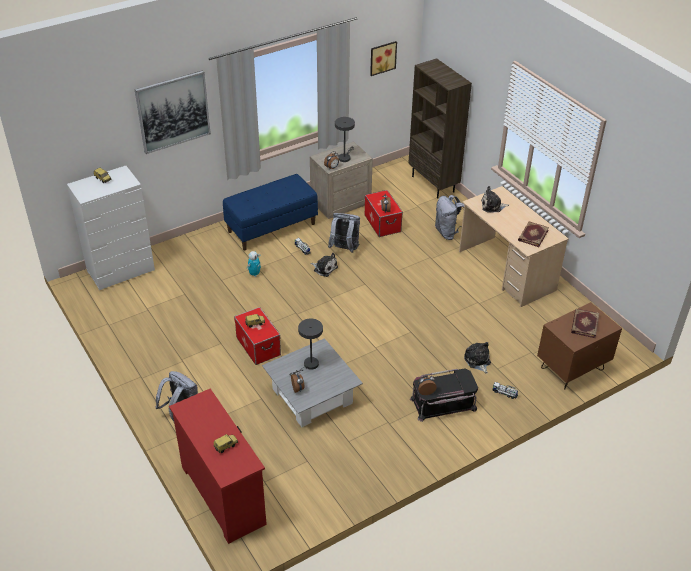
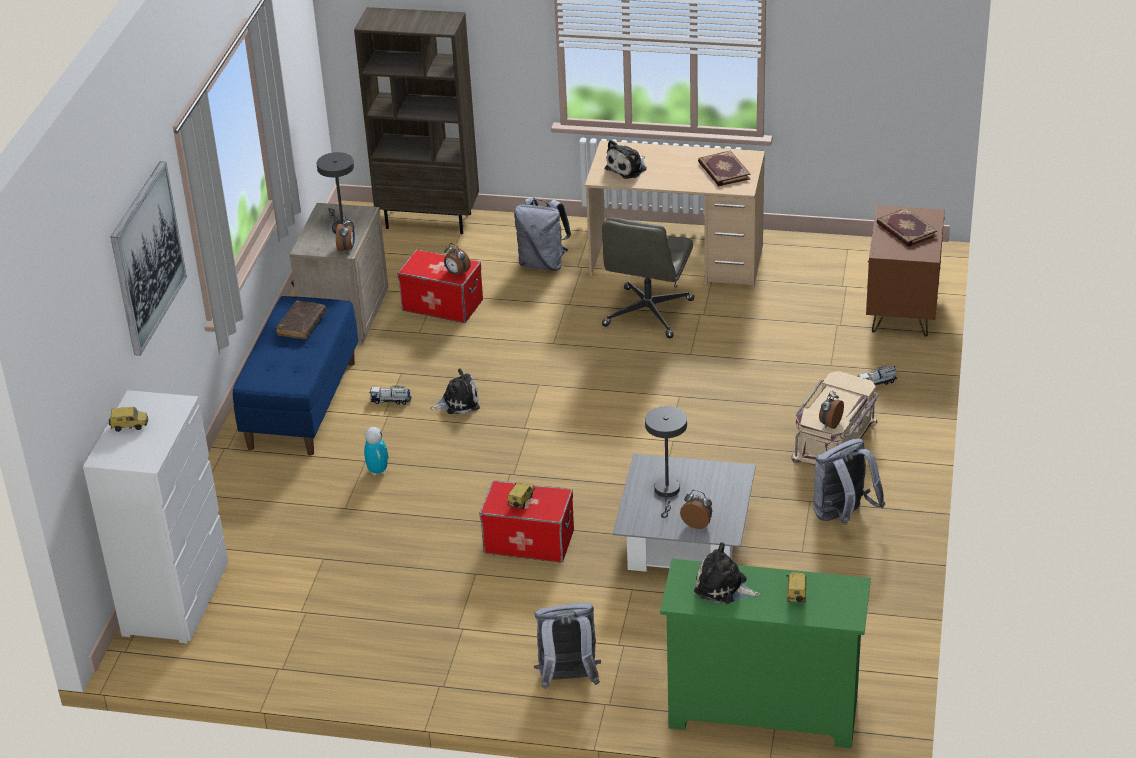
camera: 45 degrees left, 5 degrees down
red dresser [169,388,267,544] -> green dresser [660,559,871,749]
grey backpack [328,213,360,253] -> grey backpack moved to [813,438,885,525]
picture [370,41,397,76] -> none
black storage box [410,368,478,422] -> beige storage box [791,371,879,466]
plush toy [464,342,491,374] -> plush toy moved to [694,542,760,604]
none -> brown book [276,301,326,339]
none -> grey office chair [602,217,695,338]

